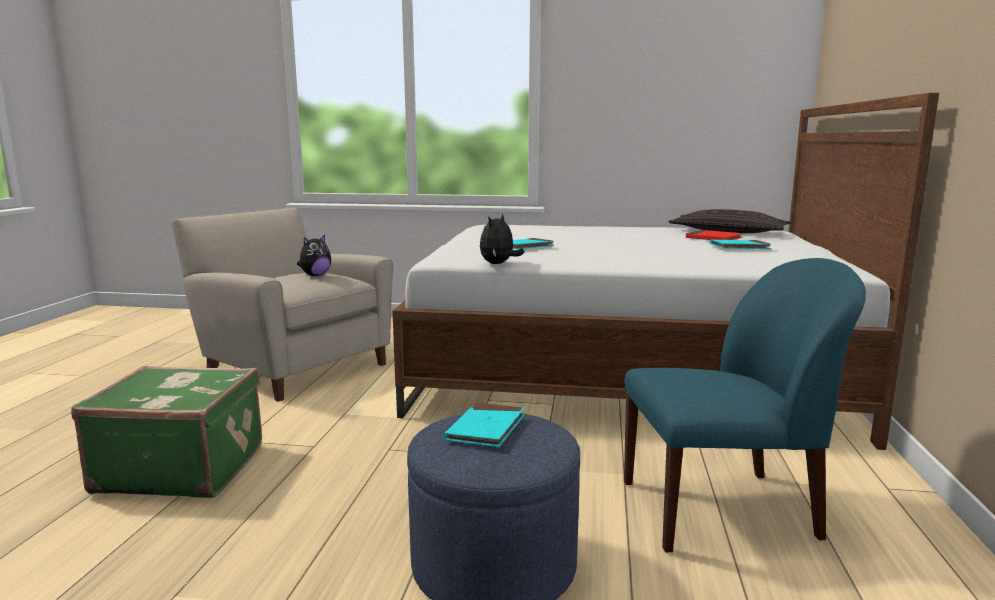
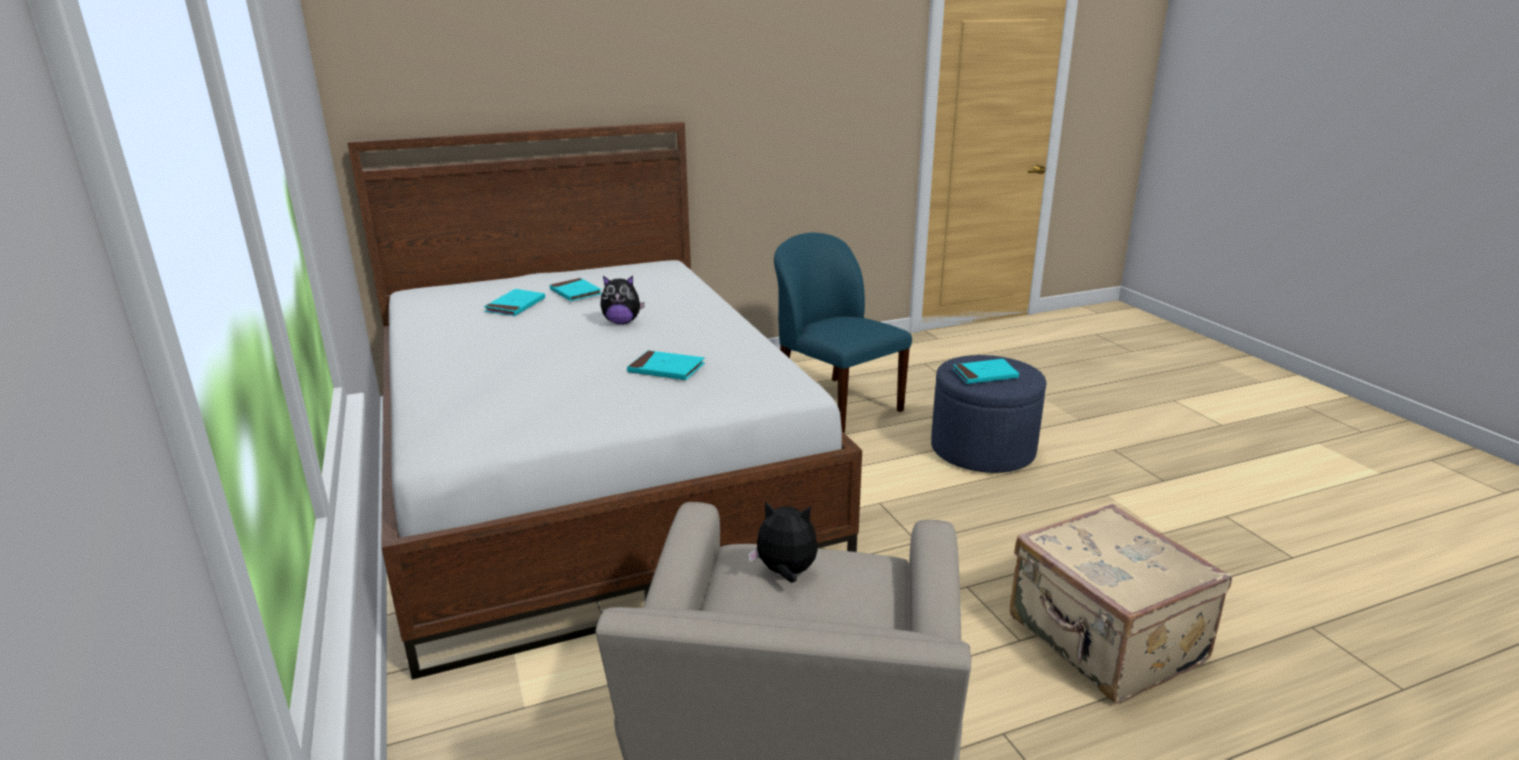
camera: 120 degrees left, 10 degrees up
green suitcase [71,366,262,498] -> beige suitcase [1010,504,1232,703]
plush toy [480,213,525,264] -> plush toy moved to [600,276,645,324]
pillow [668,209,791,233] -> none
red book [686,230,743,240] -> turquoise book [484,289,545,316]

